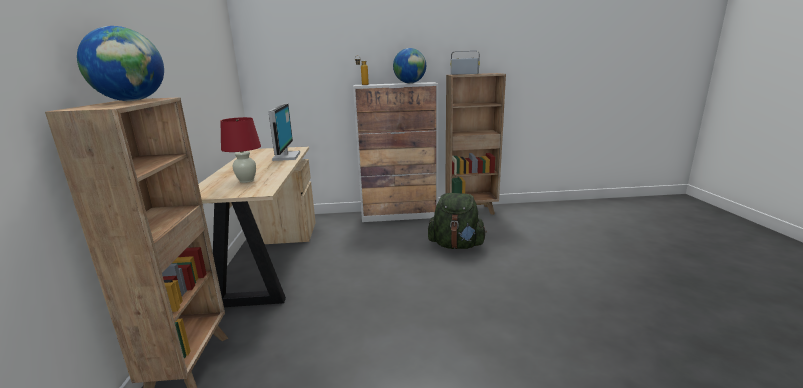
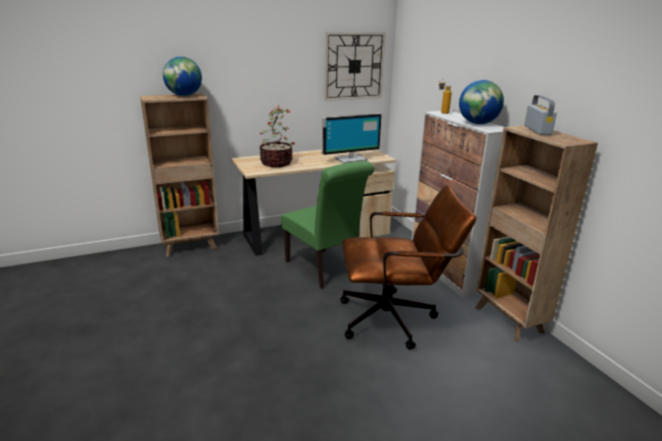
camera: 70 degrees right, 5 degrees up
red table lamp [221,117,261,183] -> potted plant [259,106,295,167]
green backpack [428,193,487,249] -> brown office chair [340,185,476,350]
none -> green chair [281,161,374,289]
none -> wall clock [324,32,386,101]

